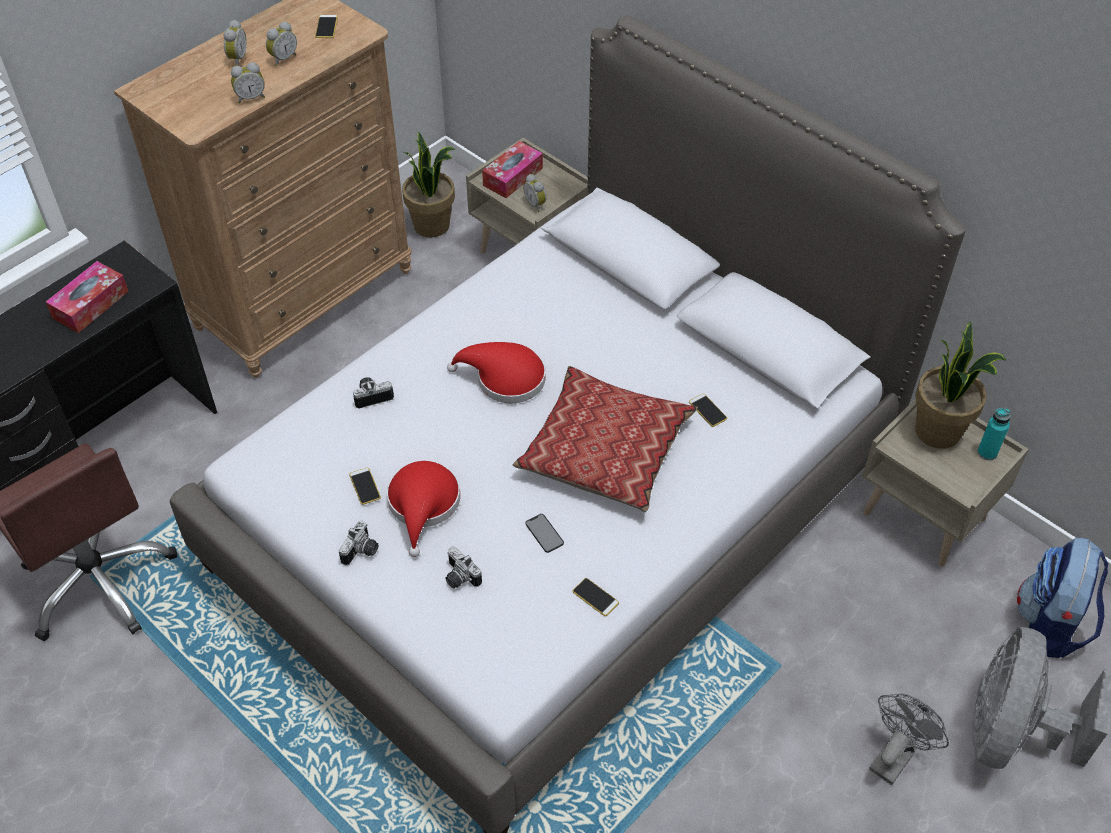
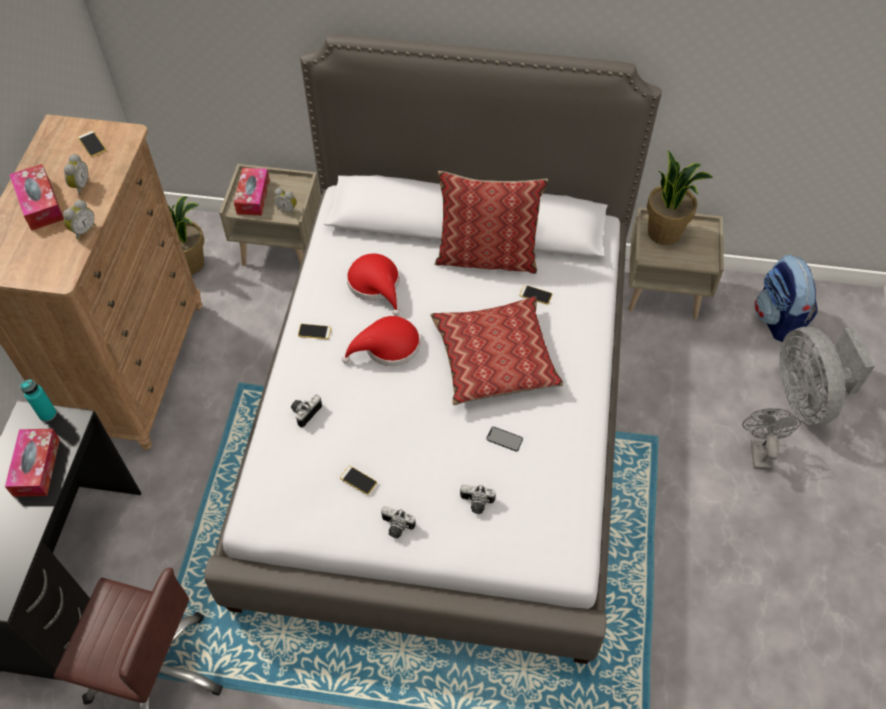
camera: 35 degrees left, 5 degrees up
alarm clock [224,20,247,66] -> tissue box [9,164,64,231]
camera [339,520,378,565] -> camera turned 120 degrees clockwise [381,506,416,538]
red hat [387,461,460,557] -> red hat moved to [347,254,400,316]
phone [573,578,619,616] -> phone moved to [298,324,331,339]
turquoise bottle [977,408,1011,460] -> turquoise bottle moved to [20,379,57,422]
none -> pillow [435,171,548,274]

